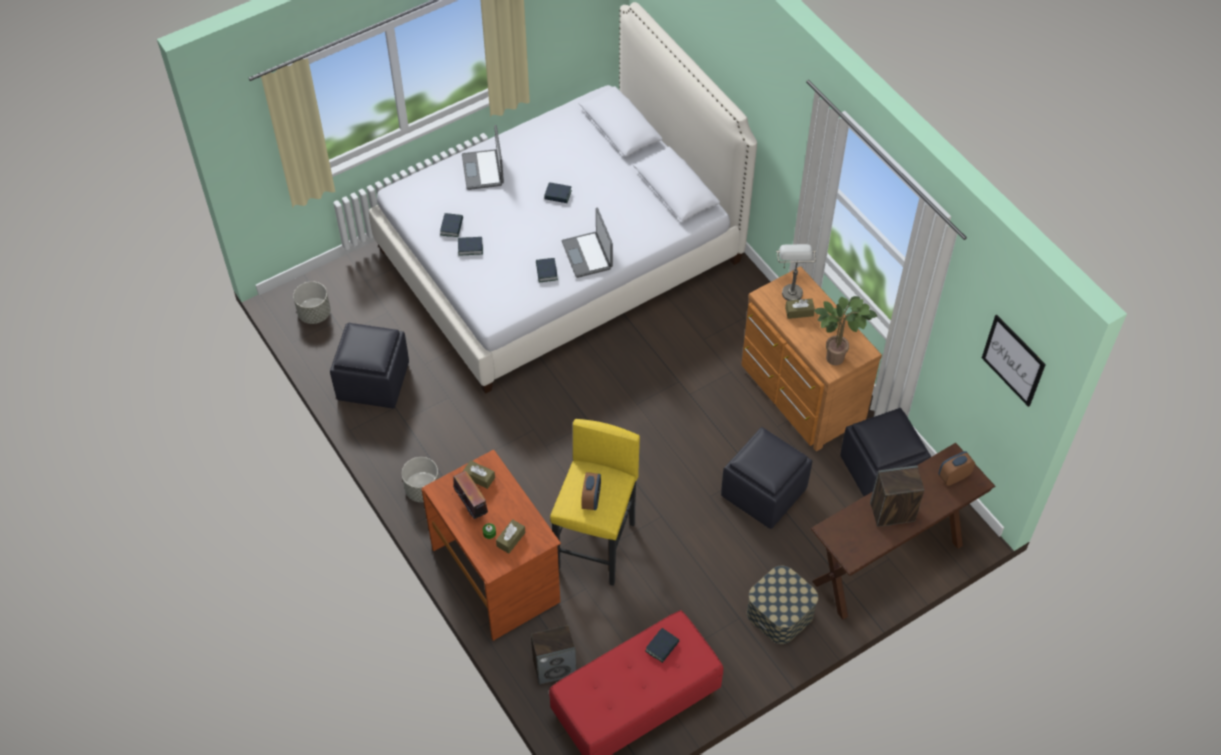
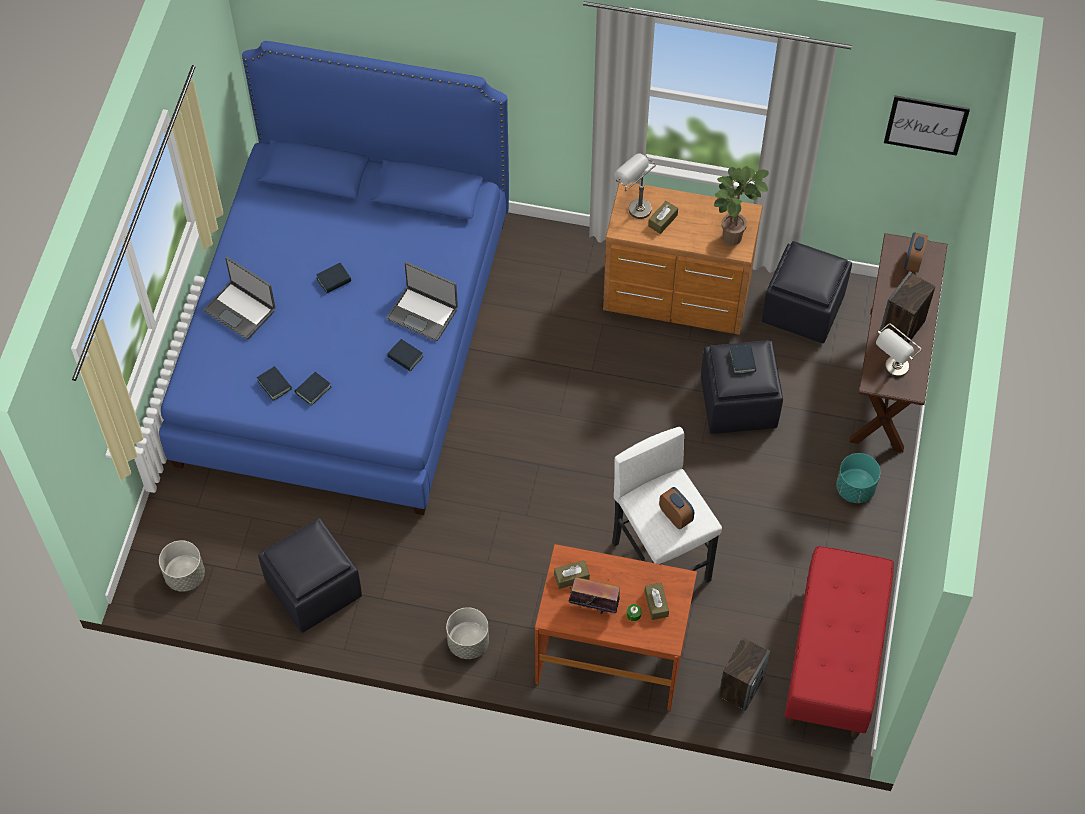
camera: 45 degrees left, 5 degrees up
white bed [369,2,757,394] -> blue bed [159,41,509,515]
yellow stool [550,419,640,586] -> white stool [612,427,722,583]
book [645,628,679,663] -> book moved to [729,345,756,375]
storage box [747,566,818,644] -> turquoise planter [836,453,881,503]
none -> grey table lamp [876,323,922,377]

